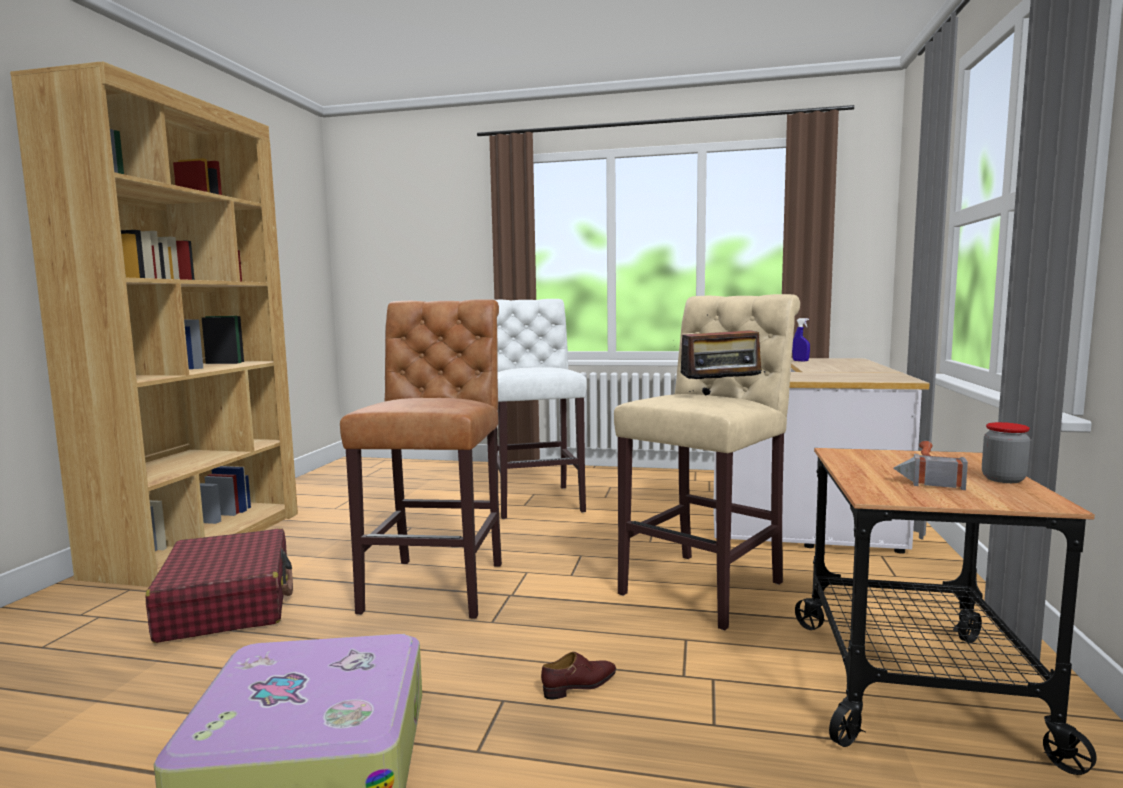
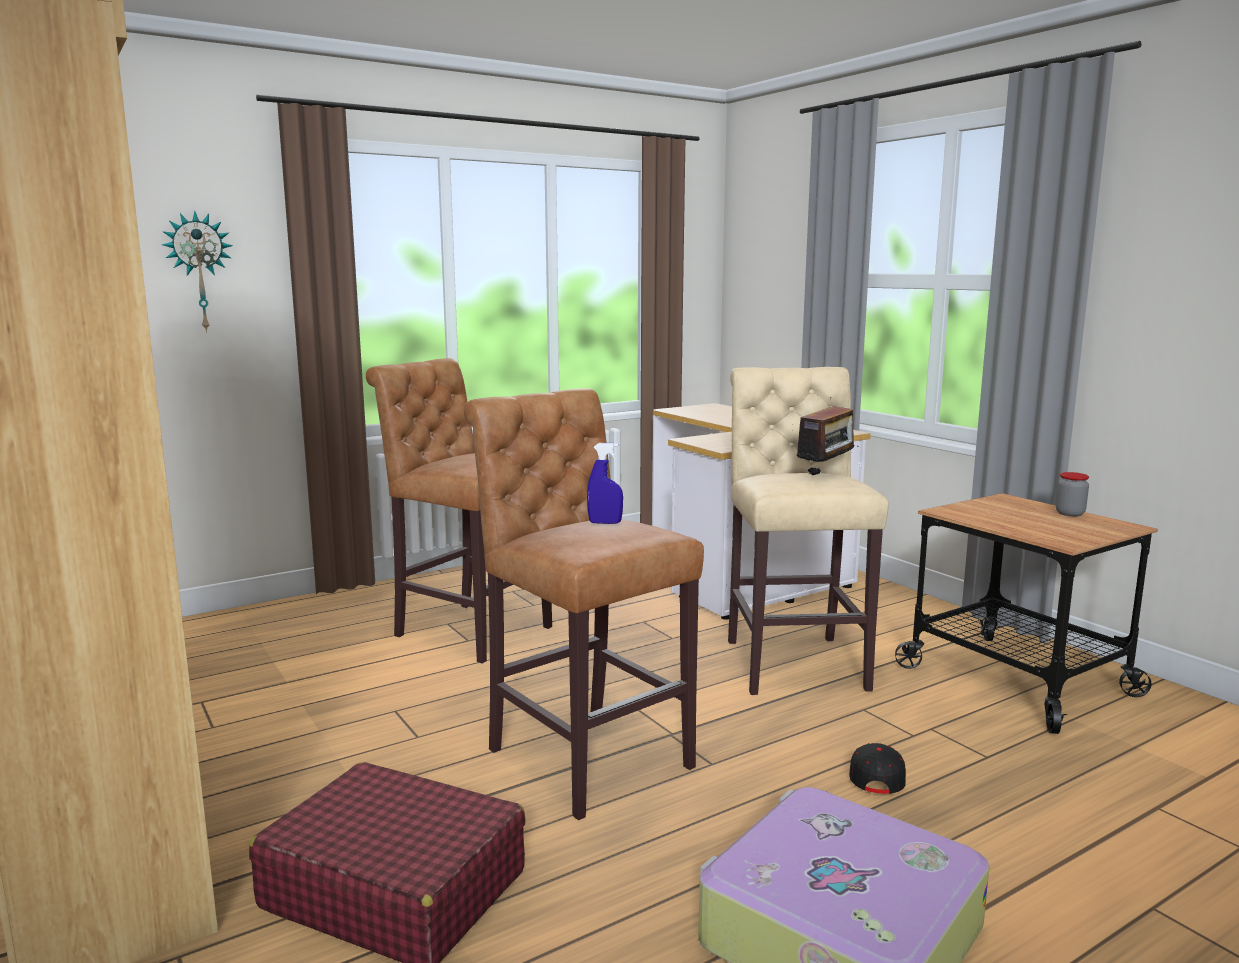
camera: 45 degrees left, 5 degrees up
white stool [496,299,587,519] -> brown stool [366,358,552,664]
brown shoe [541,652,616,699] -> black cap [849,743,906,794]
blue spray bottle [792,318,810,362] -> blue spray bottle moved to [587,443,623,524]
hammer [893,441,968,490] -> none
none -> wall clock [162,211,233,332]

